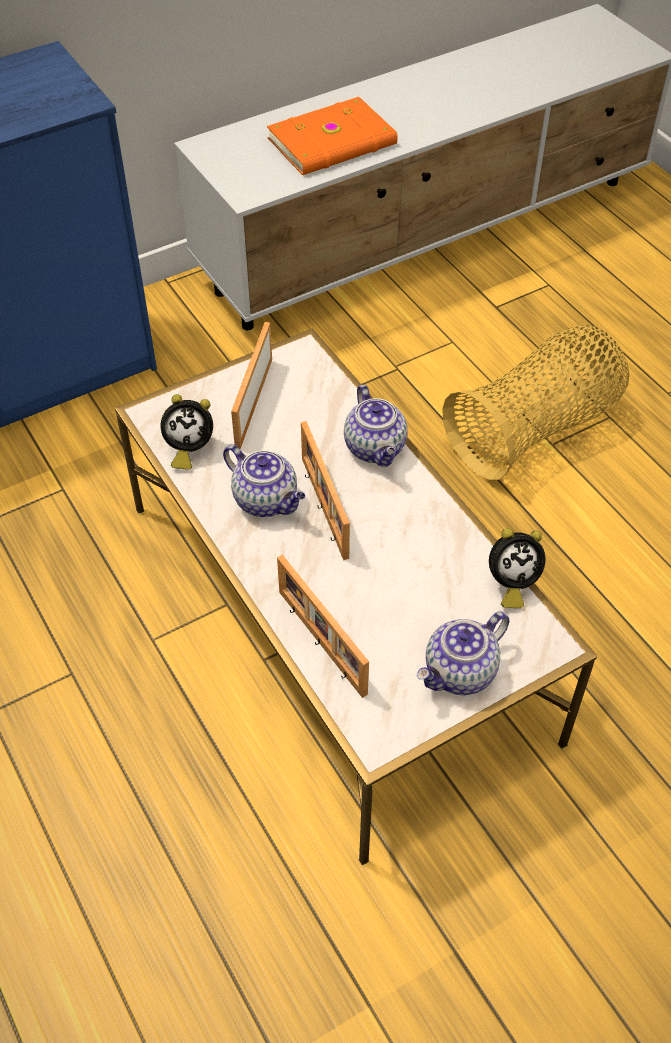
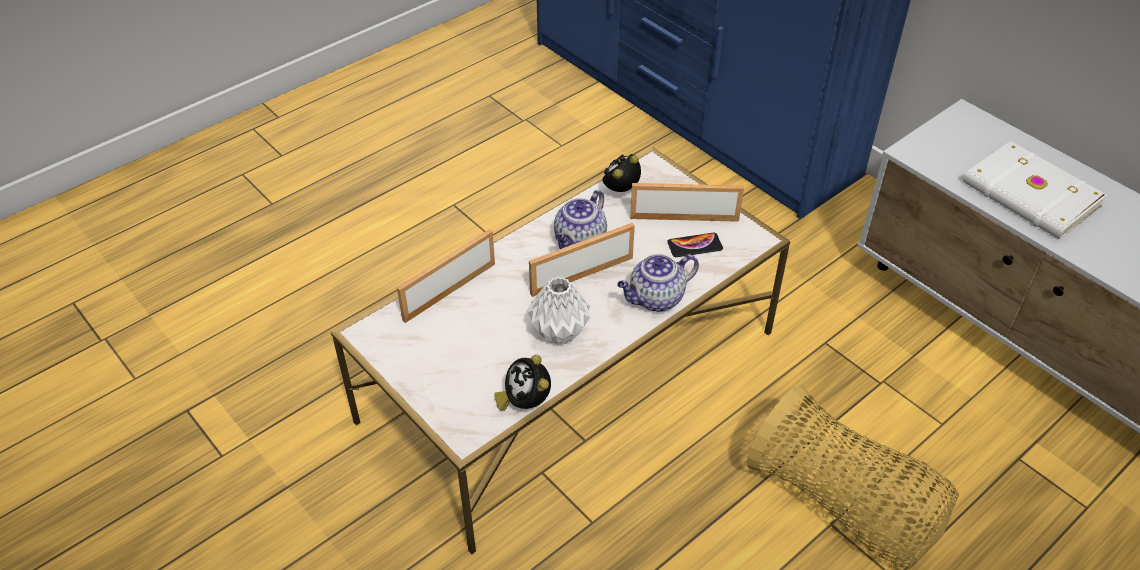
camera: 80 degrees right, 5 degrees down
alarm clock [161,394,213,470] -> alarm clock turned 60 degrees clockwise [602,154,641,192]
orange book [267,97,398,175] -> white book [963,141,1107,240]
teapot [417,611,509,695] -> none
none -> white vase [528,277,590,345]
none -> phone [667,233,723,257]

